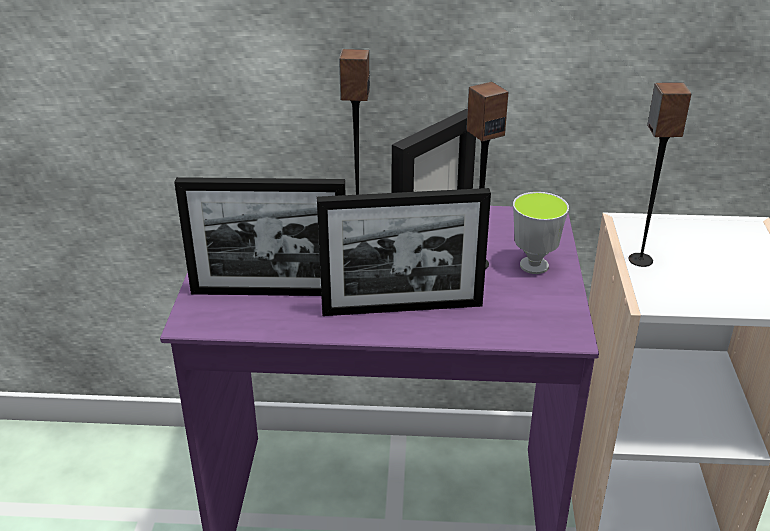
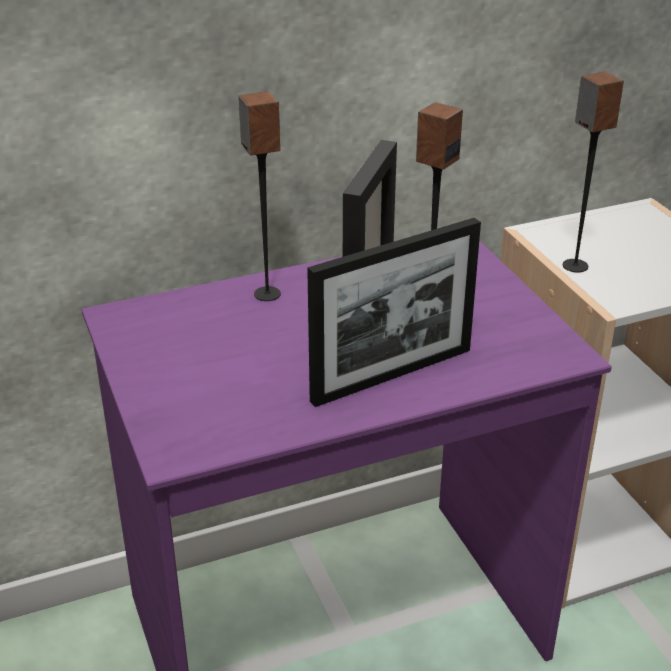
camera: 25 degrees left, 0 degrees up
picture frame [174,177,346,296] -> none
cup [513,192,569,274] -> none

